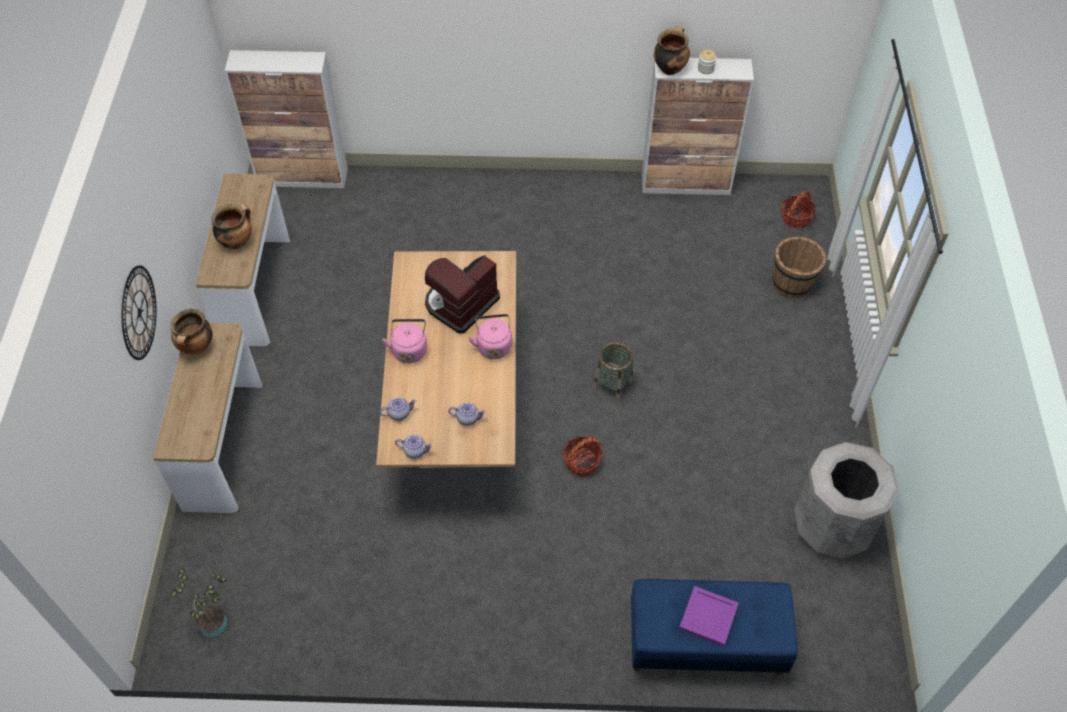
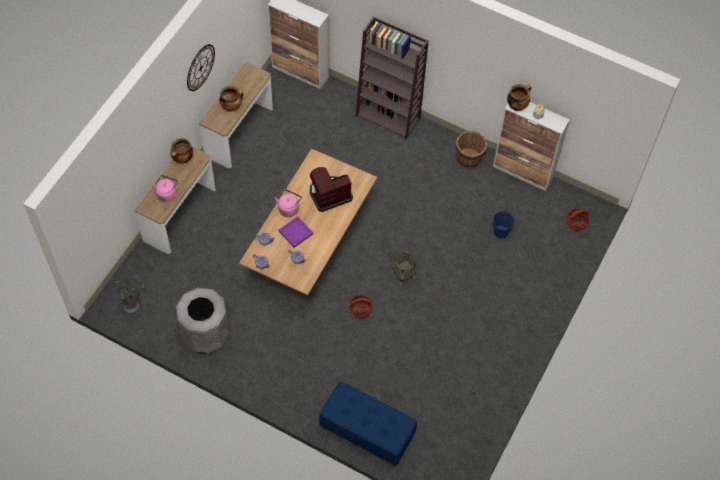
camera: 25 degrees right, 5 degrees up
wall clock [121,265,157,360] -> wall clock moved to [187,44,215,91]
pink kettle [468,314,512,359] -> pink kettle moved to [151,175,178,202]
purple tray [679,586,739,647] -> purple tray moved to [279,216,313,248]
brown bucket [773,236,826,299] -> brown bucket moved to [456,131,487,168]
grey trash can [794,442,899,559] -> grey trash can moved to [176,288,229,353]
none -> brown bookcase [356,16,429,139]
none -> blue bucket [493,211,515,239]

